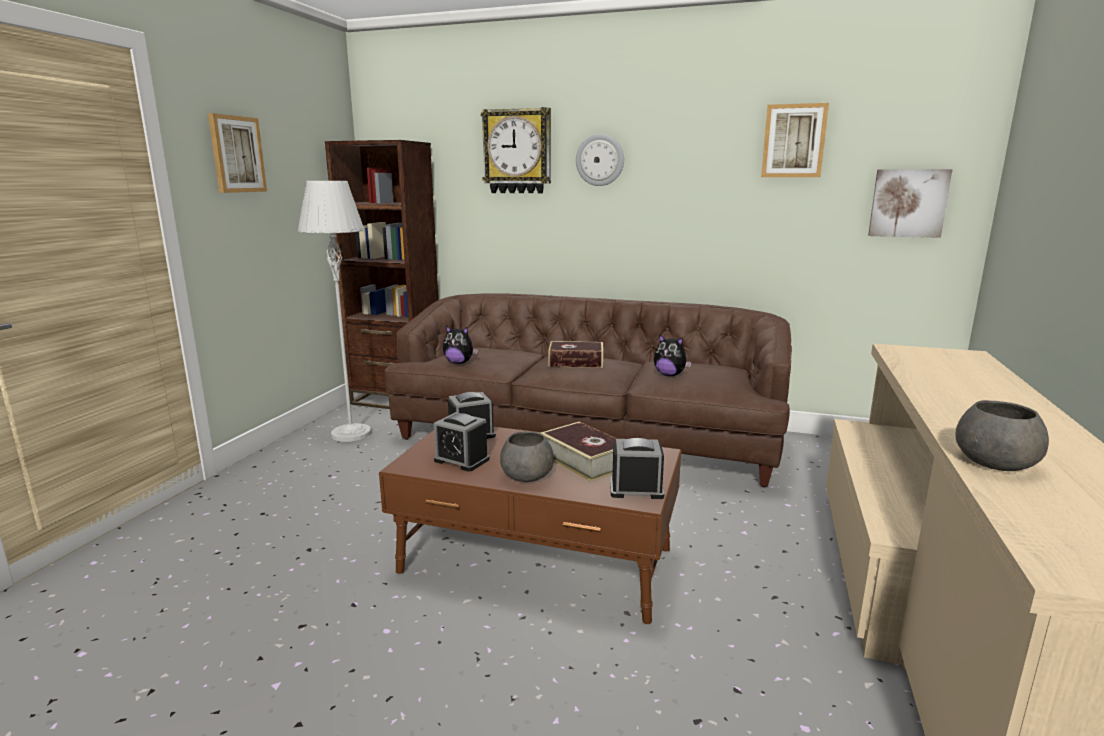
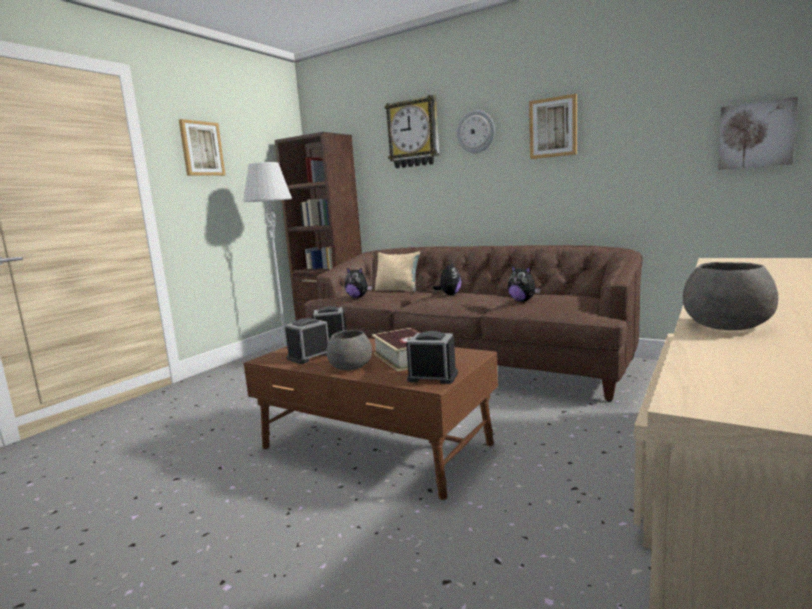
camera: 15 degrees right, 5 degrees down
alarm clock [434,412,489,471] -> alarm clock turned 90 degrees clockwise [285,318,329,364]
book [548,341,603,368] -> plush toy [433,262,462,295]
picture [761,103,829,177] -> picture moved to [529,94,577,159]
none -> beige pillow [375,251,420,292]

